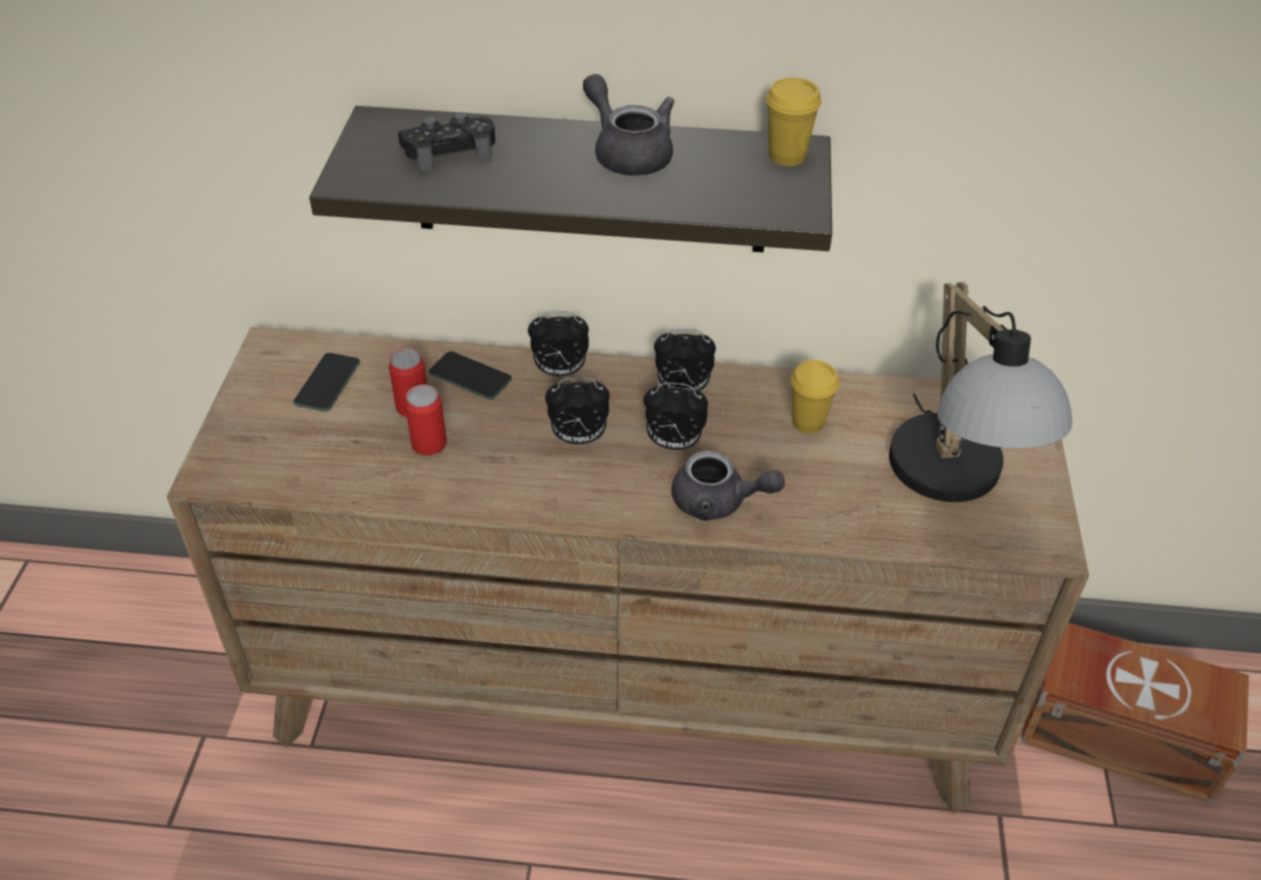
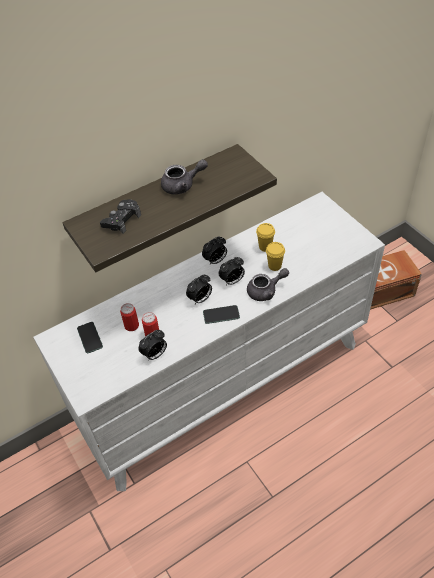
camera: 35 degrees left, 5 degrees up
brown dresser [167,327,1089,814] -> white dresser [33,192,385,491]
phone [428,351,512,400] -> phone moved to [203,305,240,324]
alarm clock [528,311,589,377] -> alarm clock moved to [138,330,167,360]
grey teapot [583,74,674,176] -> grey teapot turned 150 degrees clockwise [161,159,208,195]
yellow cup [766,77,821,166] -> yellow cup moved to [266,242,285,271]
table lamp [889,282,1072,502] -> none

